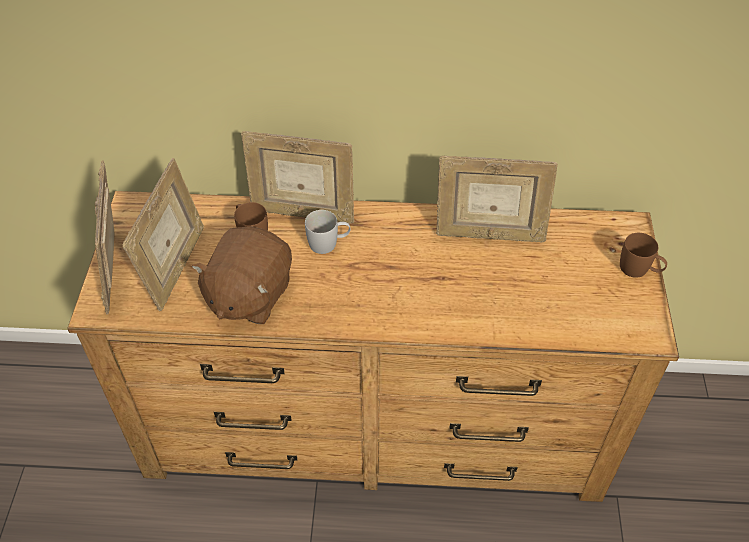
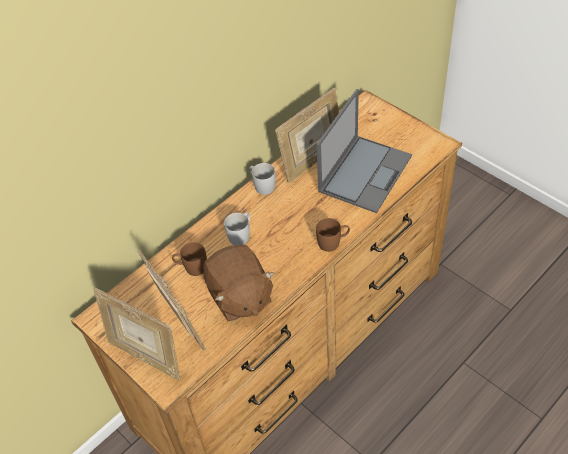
camera: 45 degrees left, 0 degrees up
picture frame [241,131,354,224] -> none
brown mug [620,233,667,278] -> brown mug moved to [316,218,350,252]
none -> white mug [249,163,276,195]
none -> laptop [316,89,412,213]

